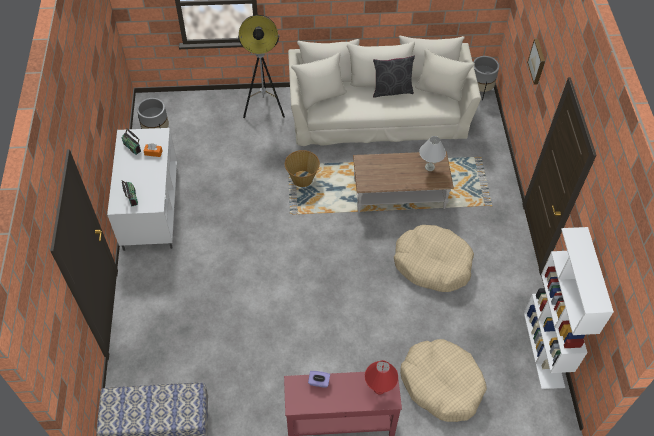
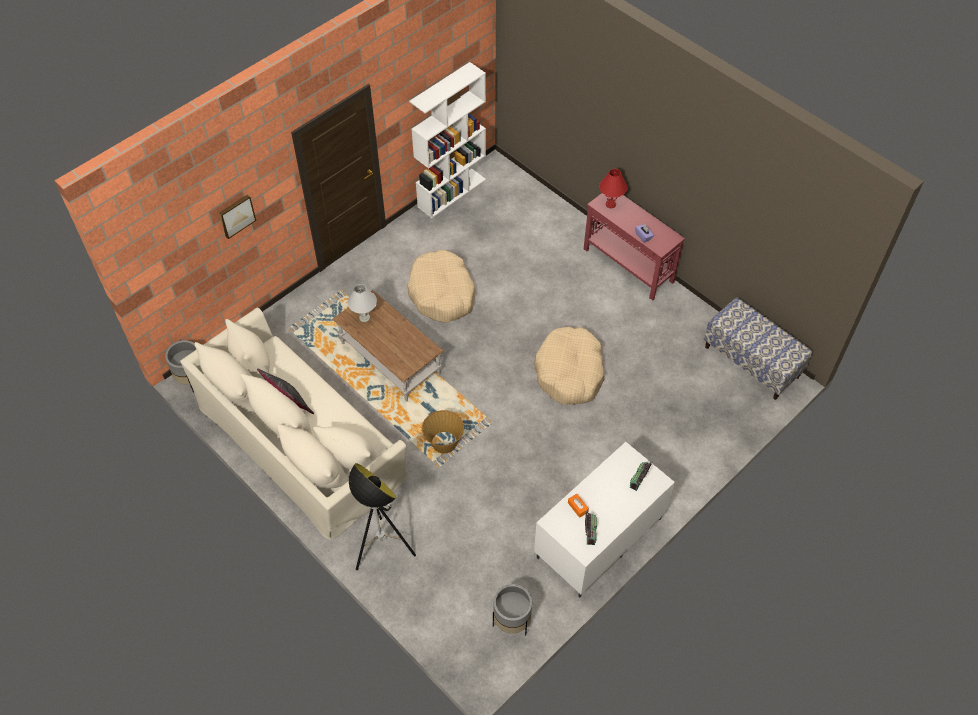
camera: 130 degrees left, 0 degrees up
beige dog bed [400,339,487,422] -> beige dog bed moved to [534,327,604,405]

